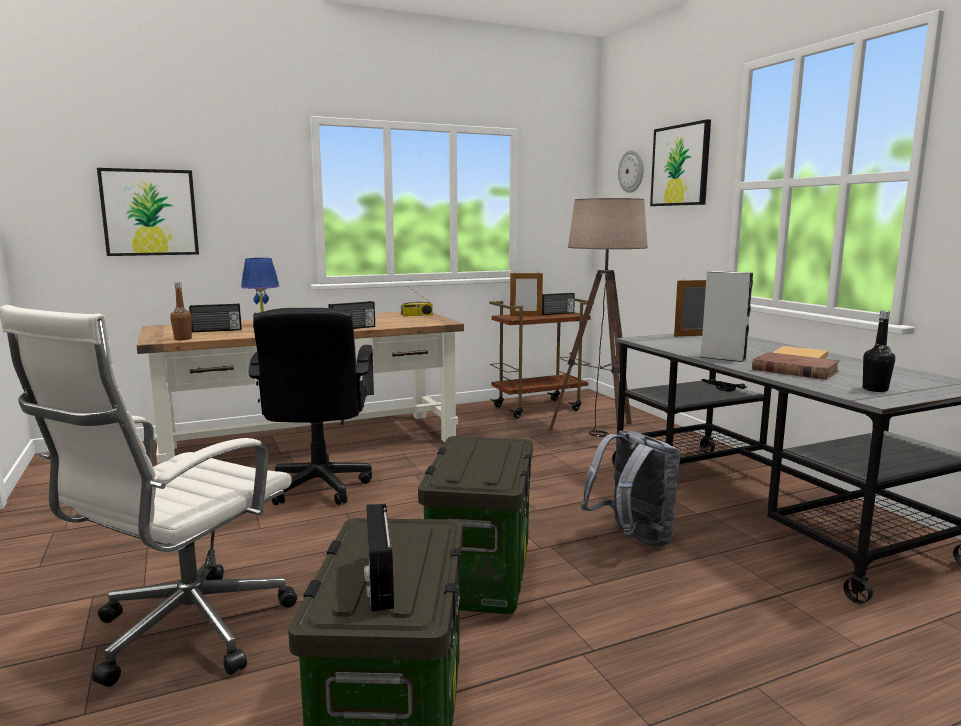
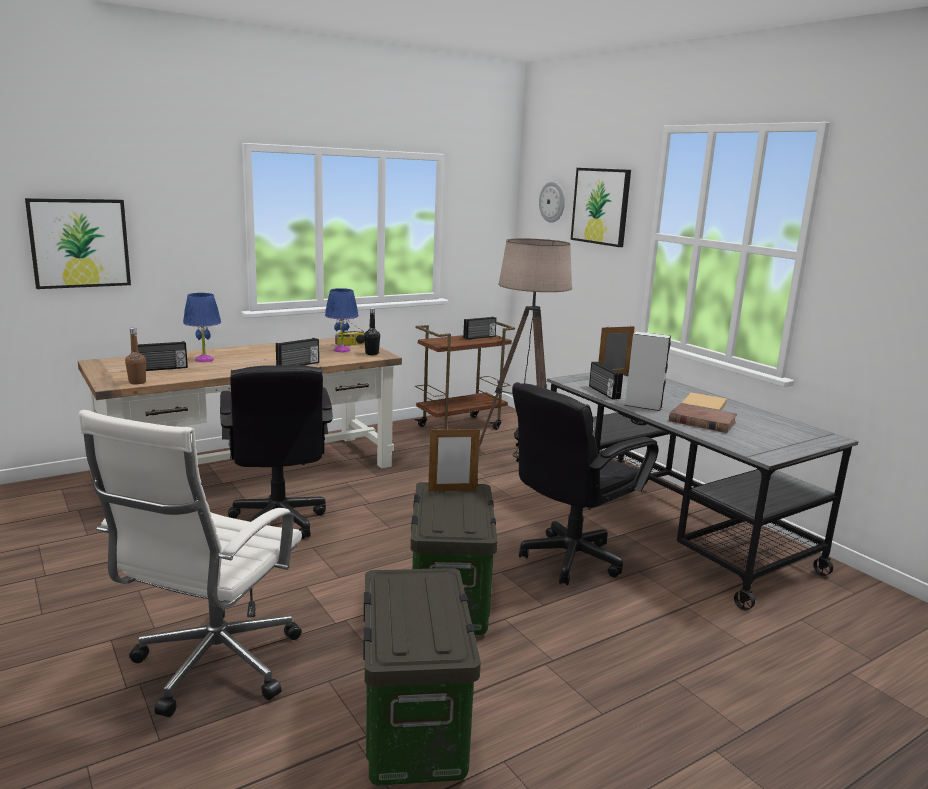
camera: 10 degrees left, 5 degrees up
radio [364,504,394,611] -> radio moved to [589,362,623,400]
picture frame [510,273,543,316] -> picture frame moved to [428,427,480,492]
grey backpack [581,431,681,548] -> black office chair [512,382,659,585]
black bottle [863,311,895,392] -> black bottle moved to [364,308,380,355]
none -> blue table lamp [325,288,359,353]

